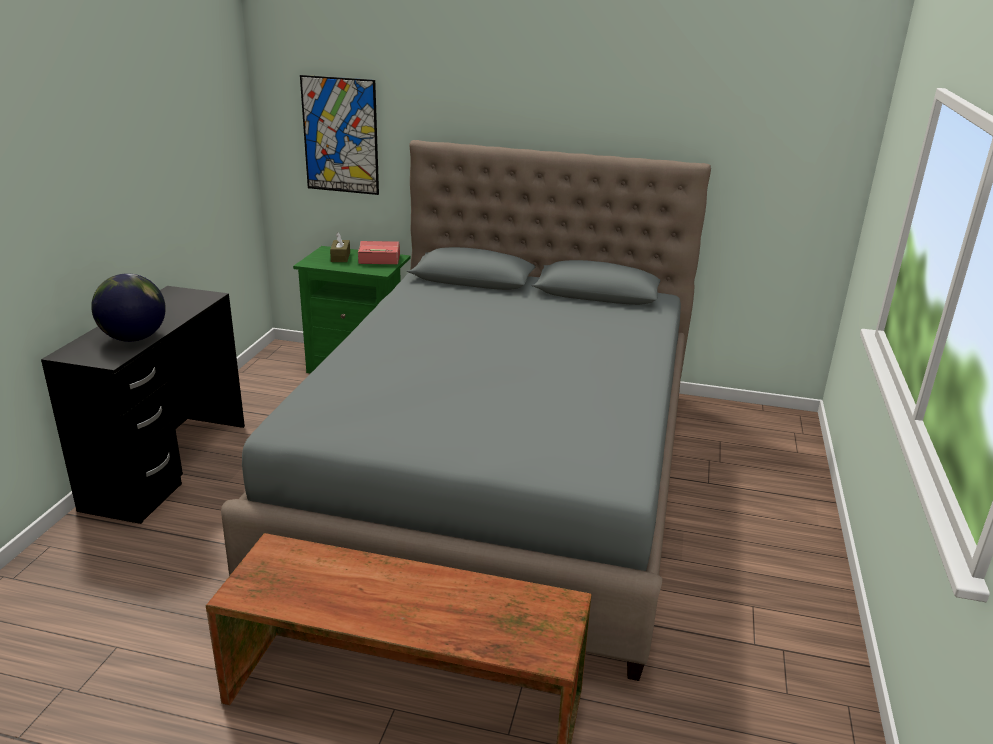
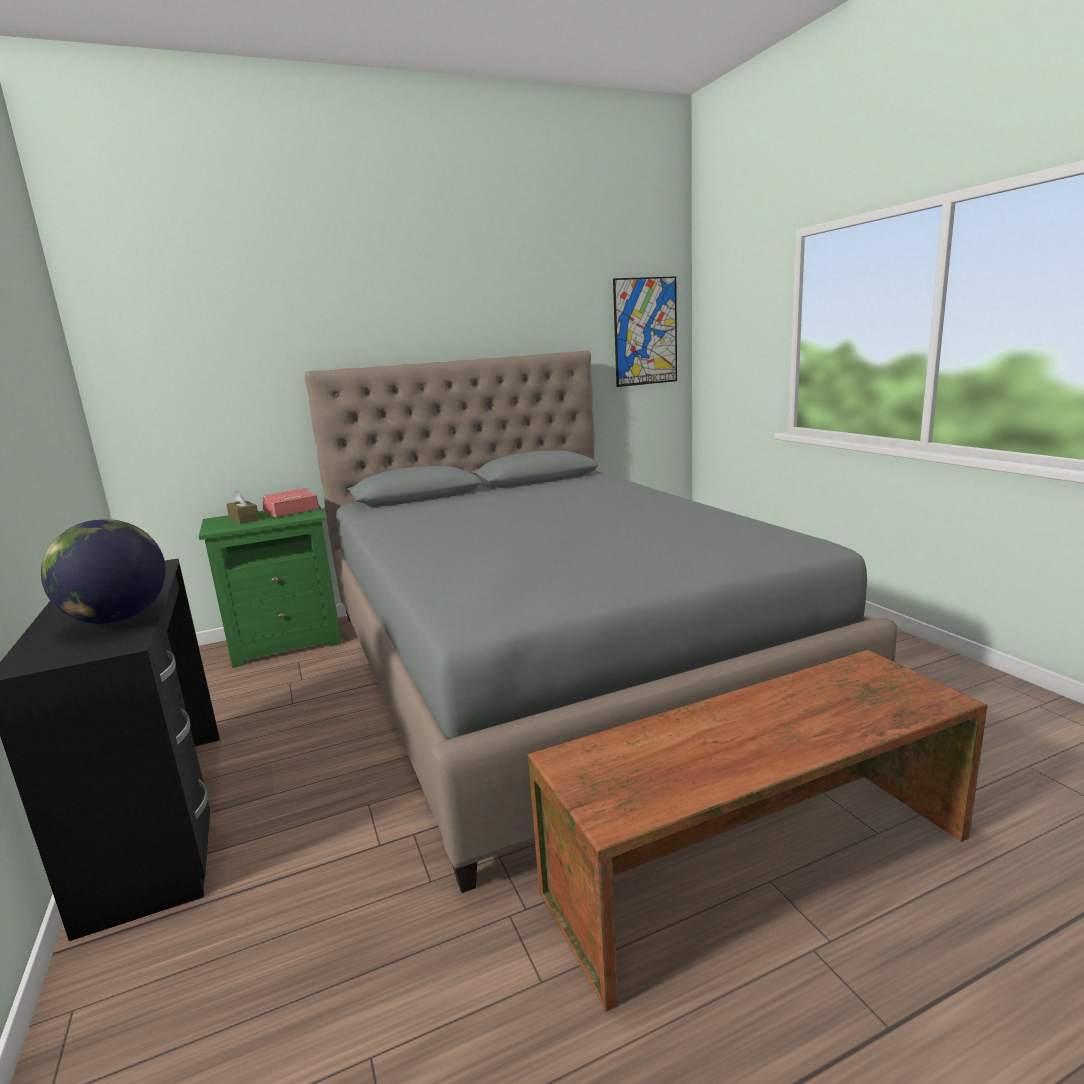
camera: 35 degrees left, 10 degrees down
picture [300,75,379,195] -> picture moved to [613,276,677,387]

